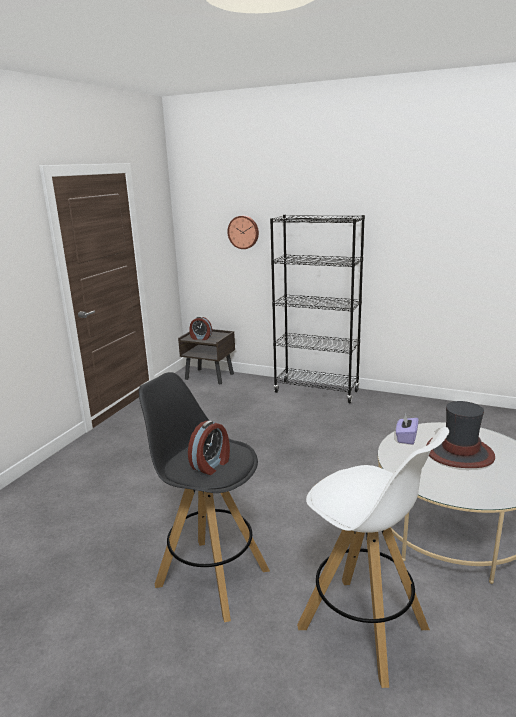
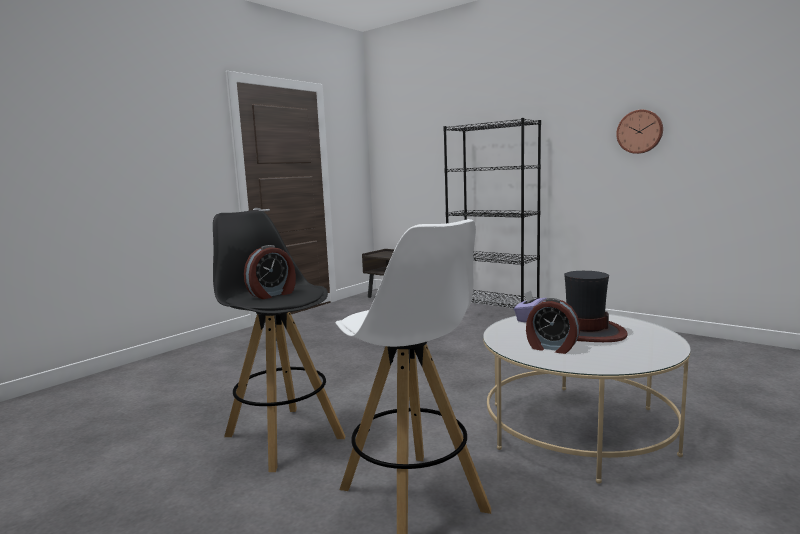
camera: 15 degrees right, 10 degrees down
alarm clock [189,316,212,340] -> alarm clock moved to [526,298,580,354]
wall clock [227,216,259,249] -> wall clock moved to [616,110,663,154]

